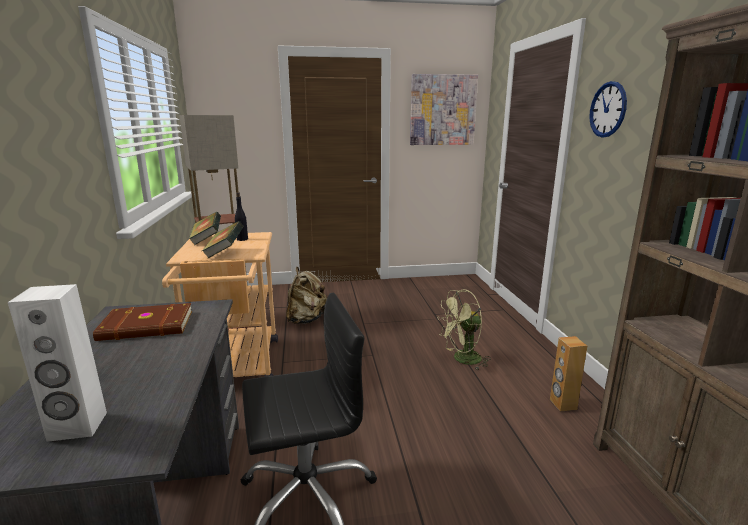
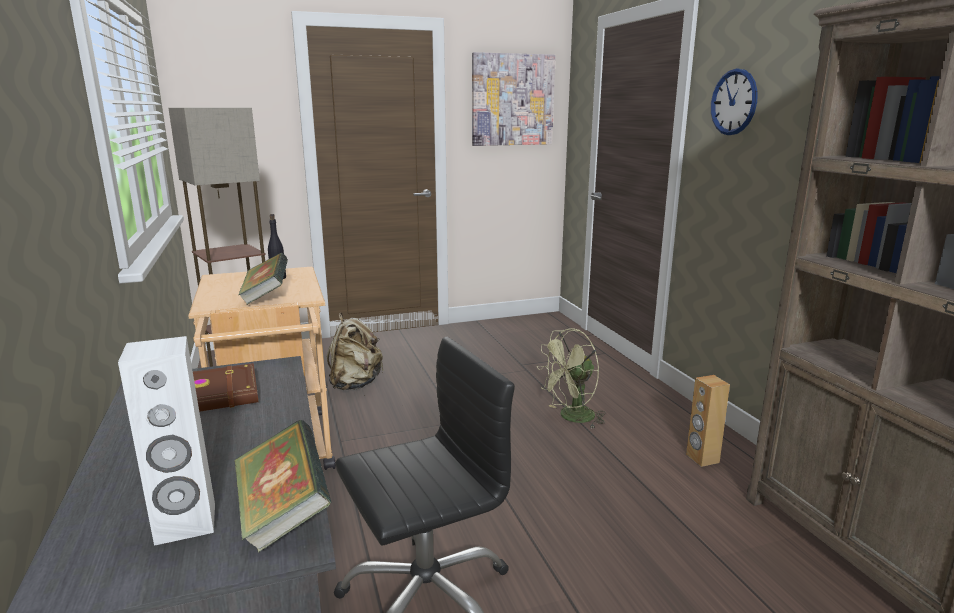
camera: 10 degrees left, 0 degrees up
book [189,212,221,245] -> book moved to [234,420,332,553]

